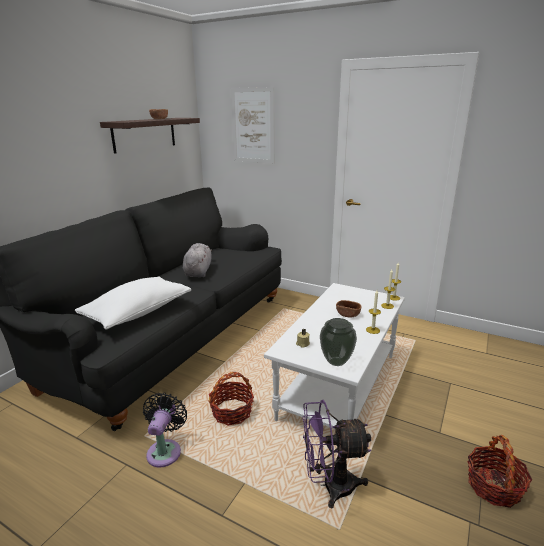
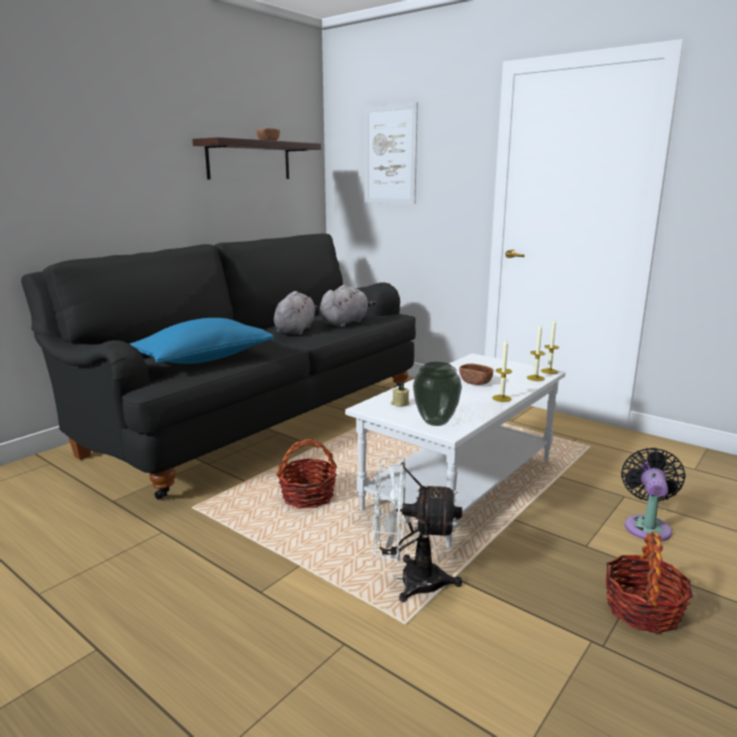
camera: 10 degrees right, 5 degrees down
white pillow [75,276,191,329] -> blue pillow [130,318,274,364]
black fan [143,392,187,468] -> black fan moved to [621,448,686,541]
purple fan [302,400,371,508] -> white fan [372,457,462,602]
none -> grey plush toy [319,285,376,327]

